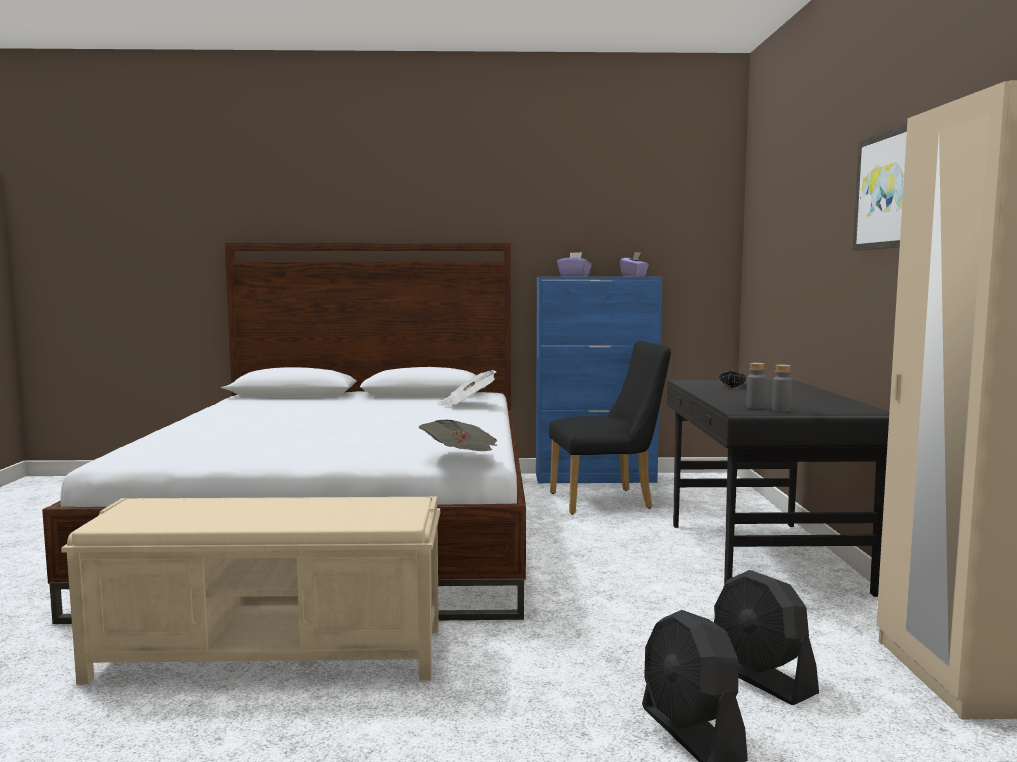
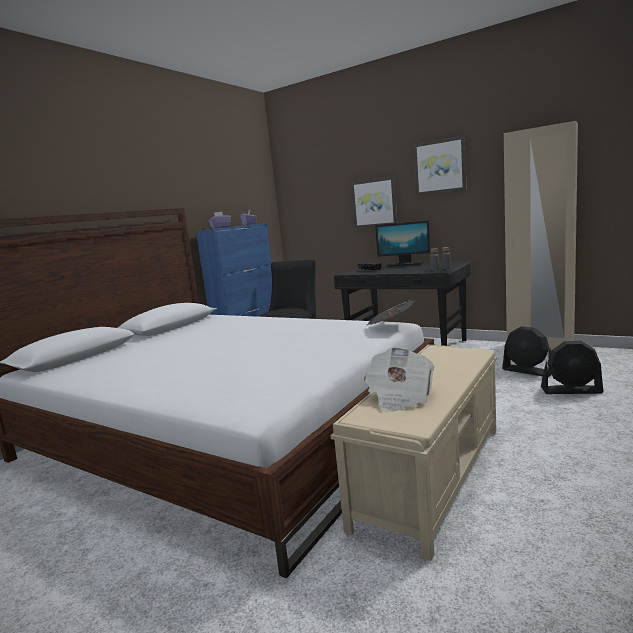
camera: 55 degrees left, 5 degrees up
newspaper [438,370,496,406] -> newspaper moved to [364,347,434,412]
black fan [714,570,819,705] -> black fan turned 45 degrees clockwise [502,326,552,377]
none -> picture [351,176,397,228]
none -> monitor [375,220,430,267]

